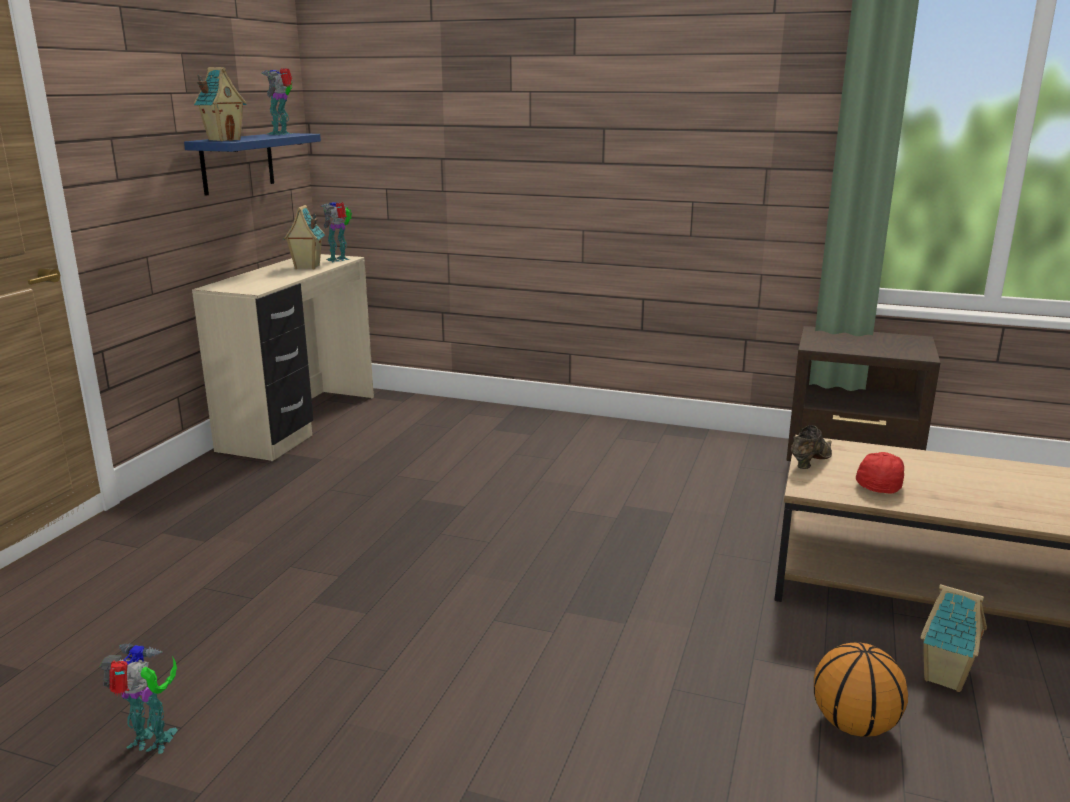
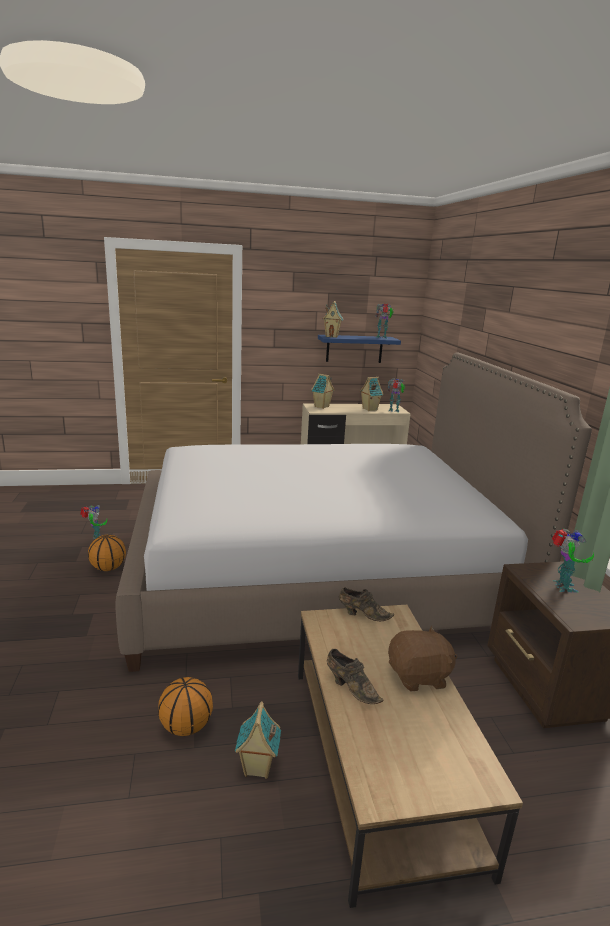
camera: 60 degrees right, 0 degrees up
red cap [856,452,904,494] -> none
none -> basketball [88,535,126,571]
none -> bed [115,352,592,672]
none -> toy house [311,373,335,409]
none -> brown shoe [327,649,384,704]
none -> brown plush toy [388,626,457,691]
none -> toy robot [552,529,594,593]

